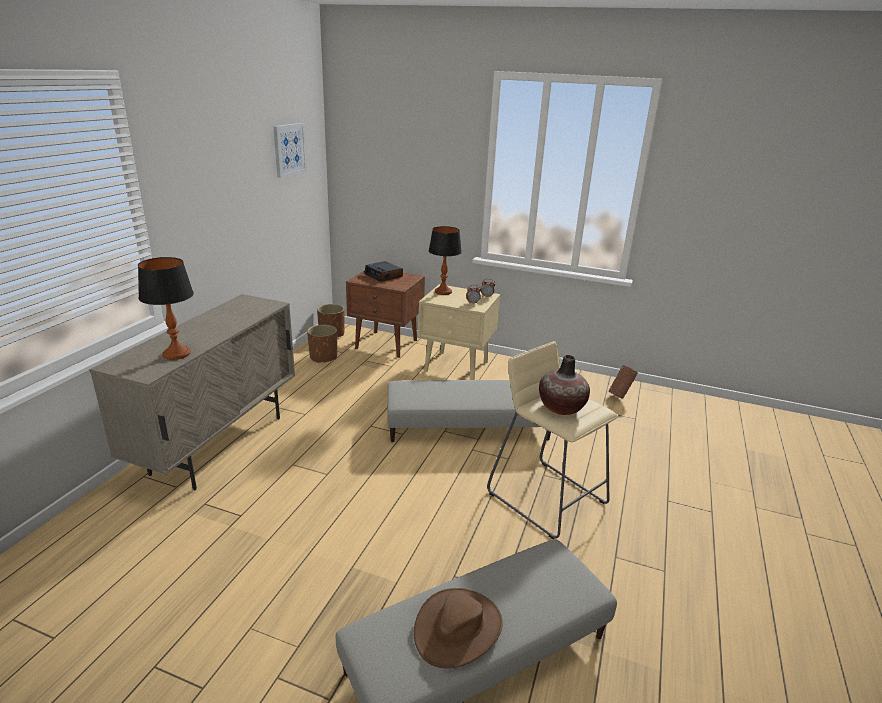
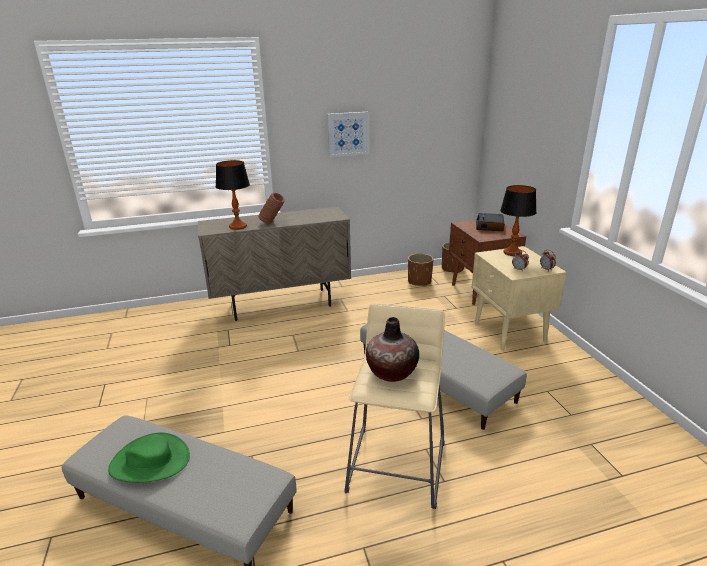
camera: 55 degrees right, 0 degrees up
picture [273,123,307,178] -> picture moved to [327,112,369,157]
brown hat [414,588,503,669] -> green hat [108,432,190,482]
brown vase [609,365,638,399] -> brown vase moved to [258,192,285,224]

